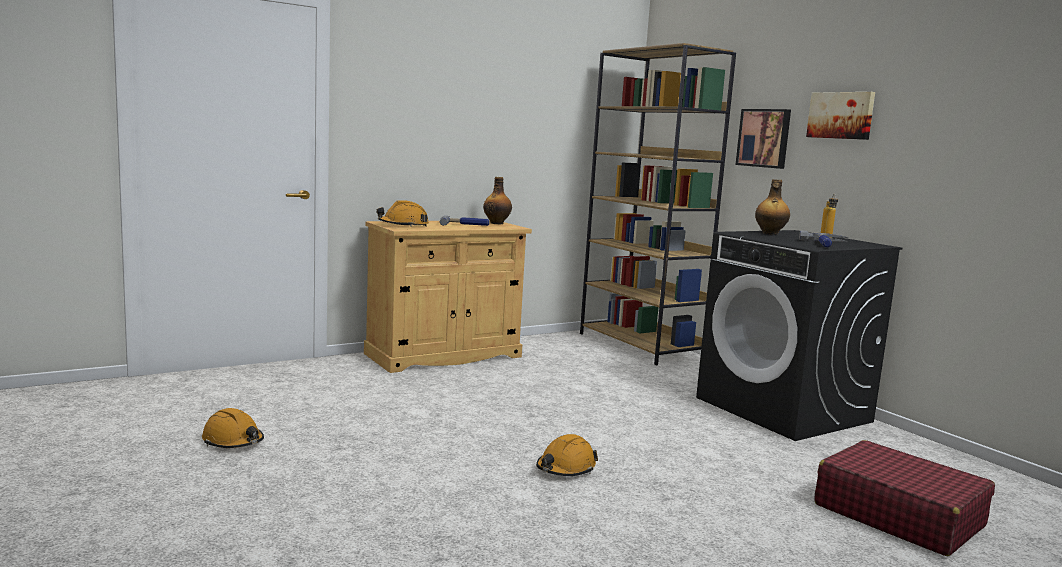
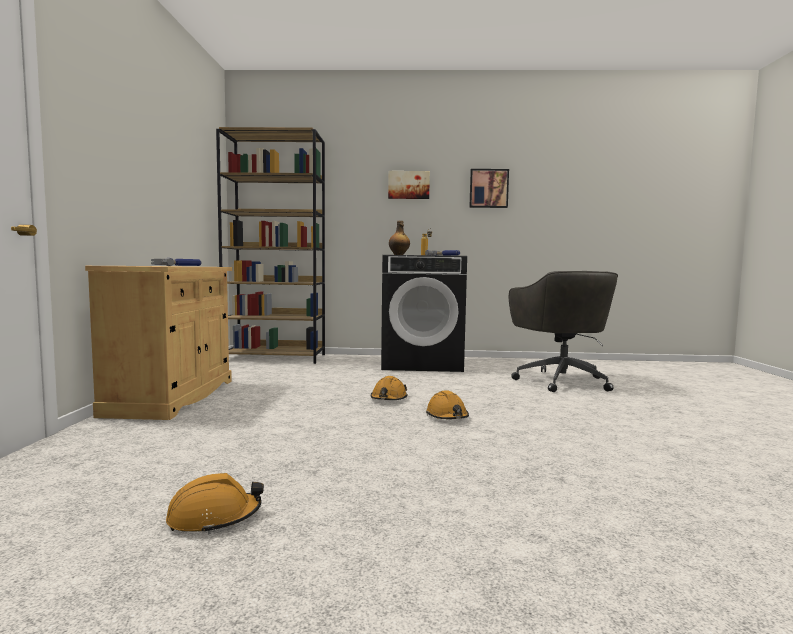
camera: 55 degrees left, 5 degrees down
orange hard hat [377,200,429,227] -> orange hard hat moved to [371,376,408,400]
bottle [483,177,512,224] -> none
picture [735,109,791,169] -> picture moved to [469,169,509,208]
red suitcase [814,440,995,556] -> grey office chair [509,271,618,392]

